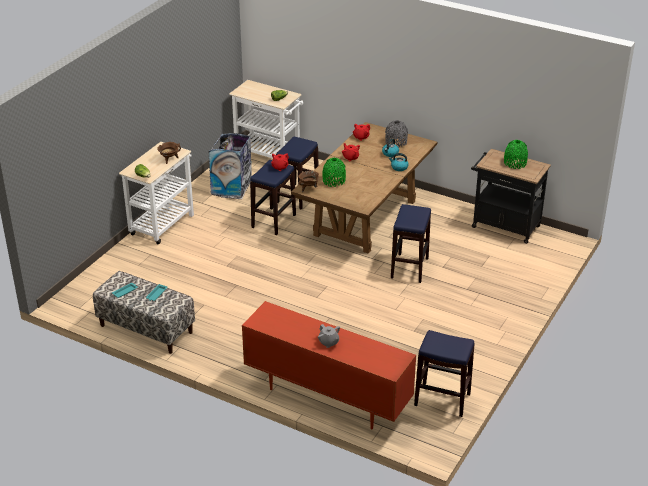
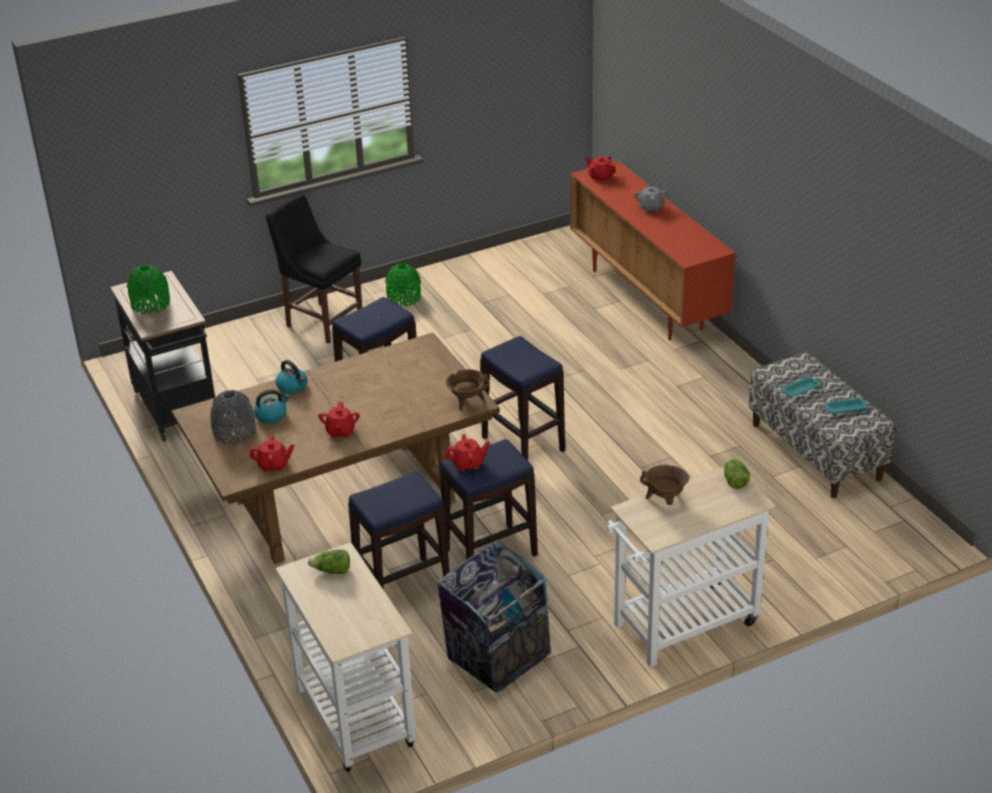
camera: 145 degrees left, 0 degrees up
green vase [322,158,346,187] -> green vase moved to [385,263,421,307]
stool [414,330,474,417] -> stool moved to [480,336,565,460]
none -> black chair [266,194,362,344]
none -> red teapot [586,155,616,182]

